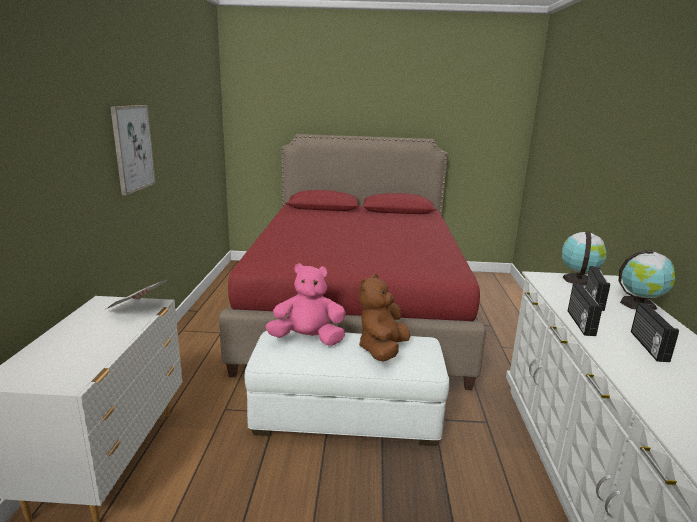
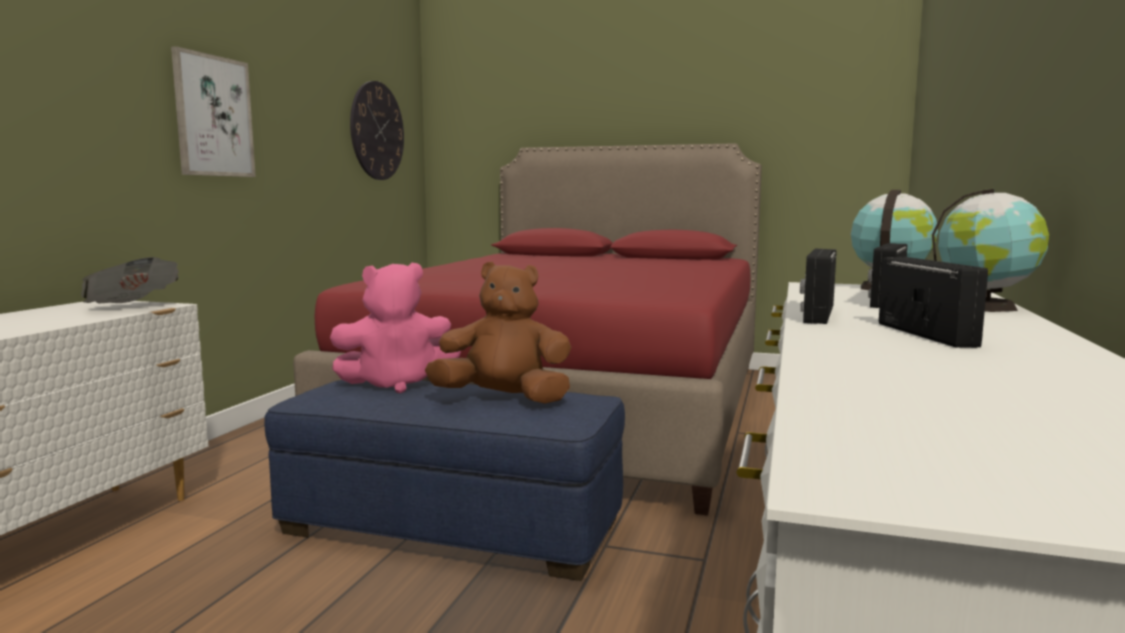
camera: 15 degrees right, 10 degrees down
white ottoman [244,330,450,446] -> blue ottoman [264,380,625,581]
pink plush toy [265,263,346,346] -> pink plush toy turned 150 degrees clockwise [330,263,461,393]
brown plush toy [359,274,410,361] -> brown plush toy turned 60 degrees clockwise [425,262,571,403]
radio [631,303,679,362] -> radio turned 150 degrees clockwise [879,257,988,348]
none -> wall clock [350,81,404,180]

